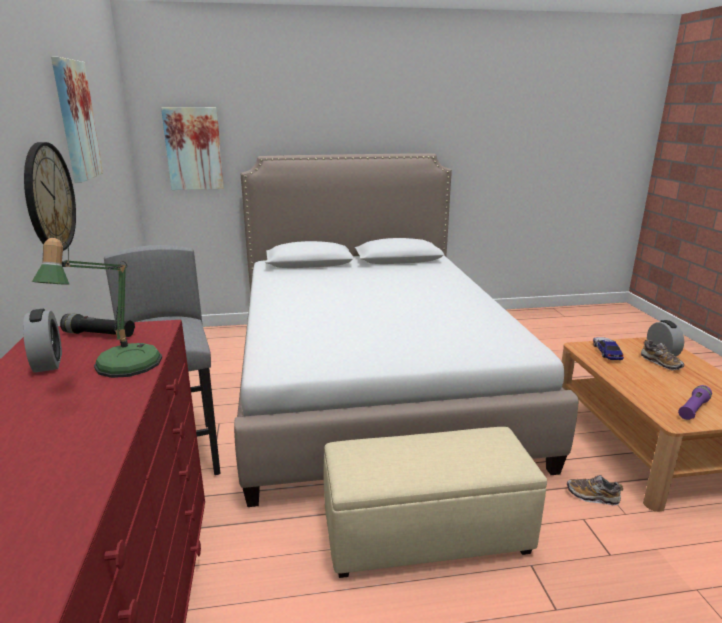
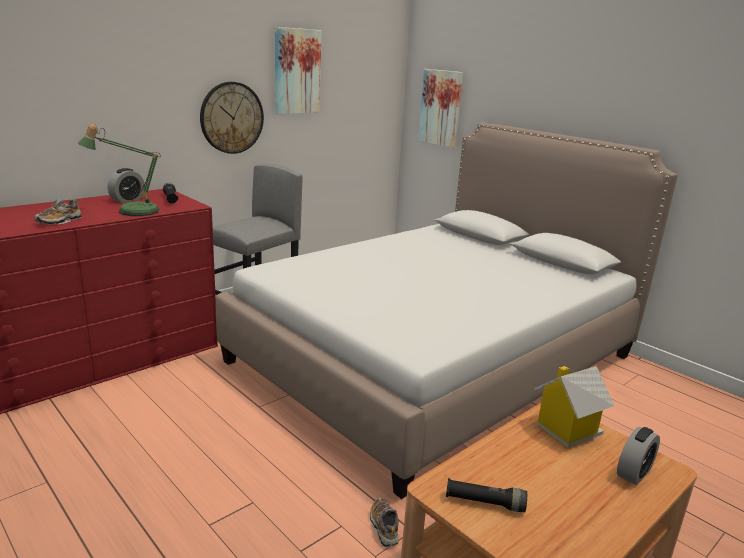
camera: 55 degrees right, 0 degrees up
beige ottoman [324,427,547,578] -> none
toy car [593,337,624,360] -> toy house [534,366,614,448]
shoe [641,340,684,370] -> shoe moved to [35,199,82,224]
purple flashlight [678,385,712,420] -> black flashlight [446,478,527,512]

